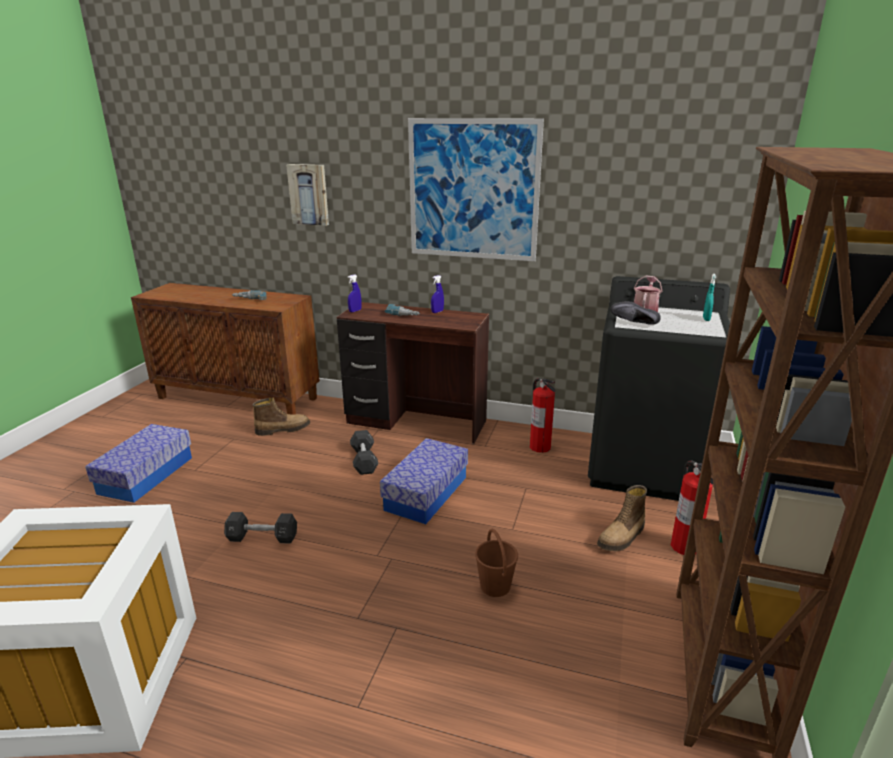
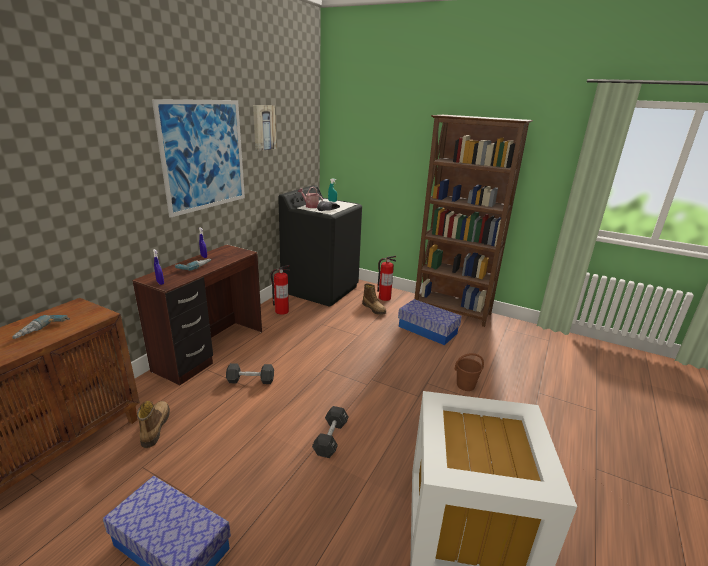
camera: 80 degrees left, 0 degrees up
picture [286,164,329,226] -> picture moved to [253,105,276,151]
storage box [380,438,468,524] -> storage box moved to [398,299,462,345]
brown bucket [475,529,518,597] -> brown bucket moved to [455,353,484,391]

